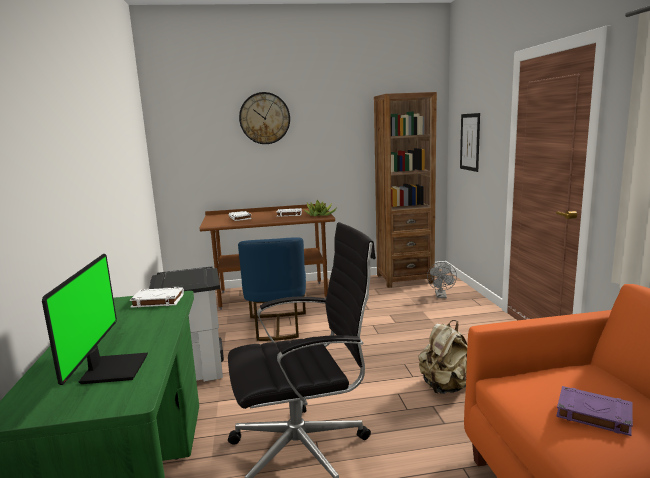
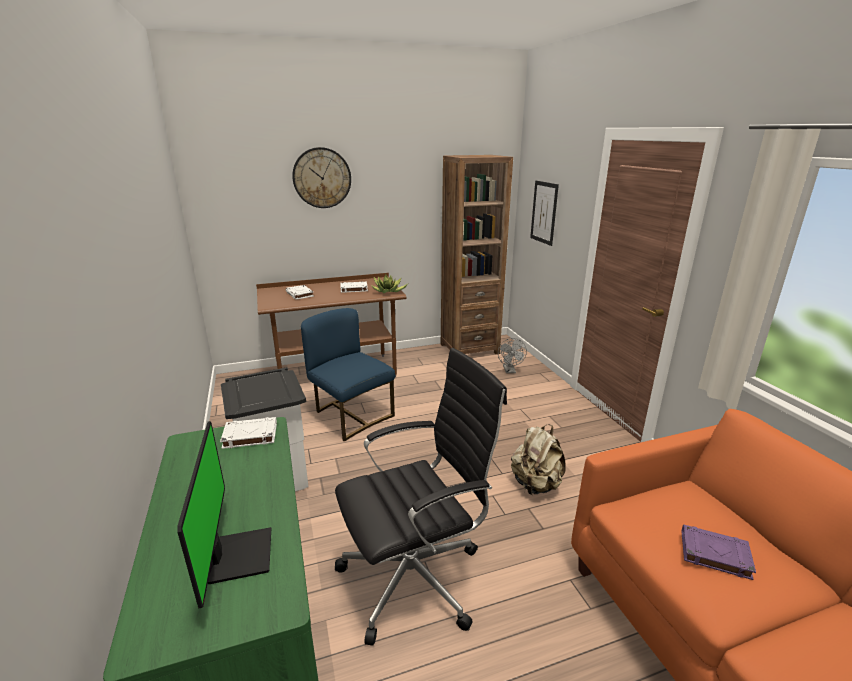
camera: 10 degrees left, 10 degrees up
blue chair [238,238,306,341] -> blue chair turned 150 degrees clockwise [301,308,395,442]

